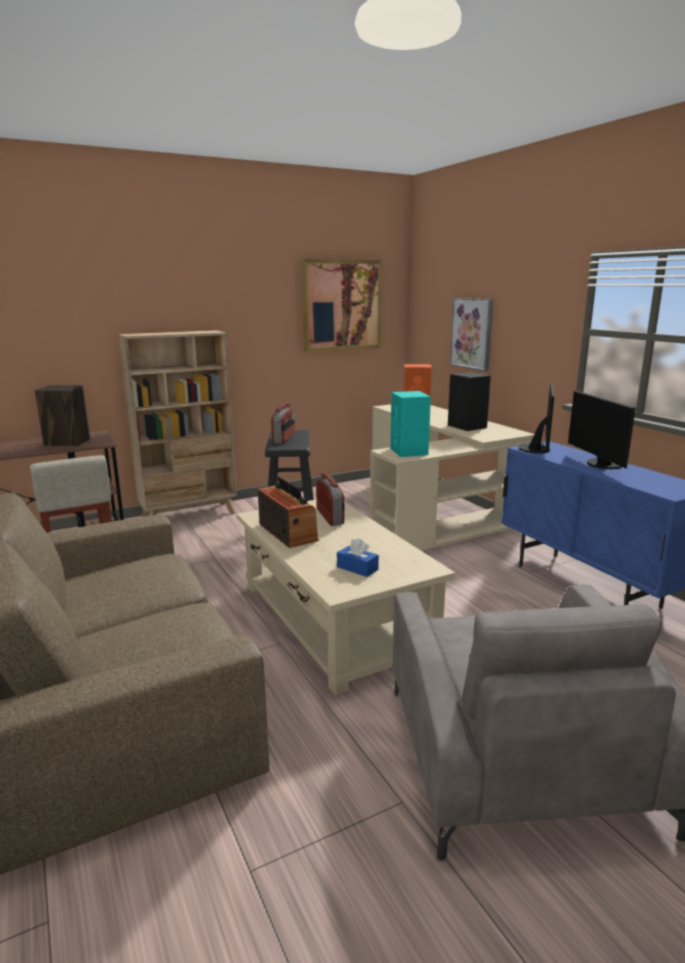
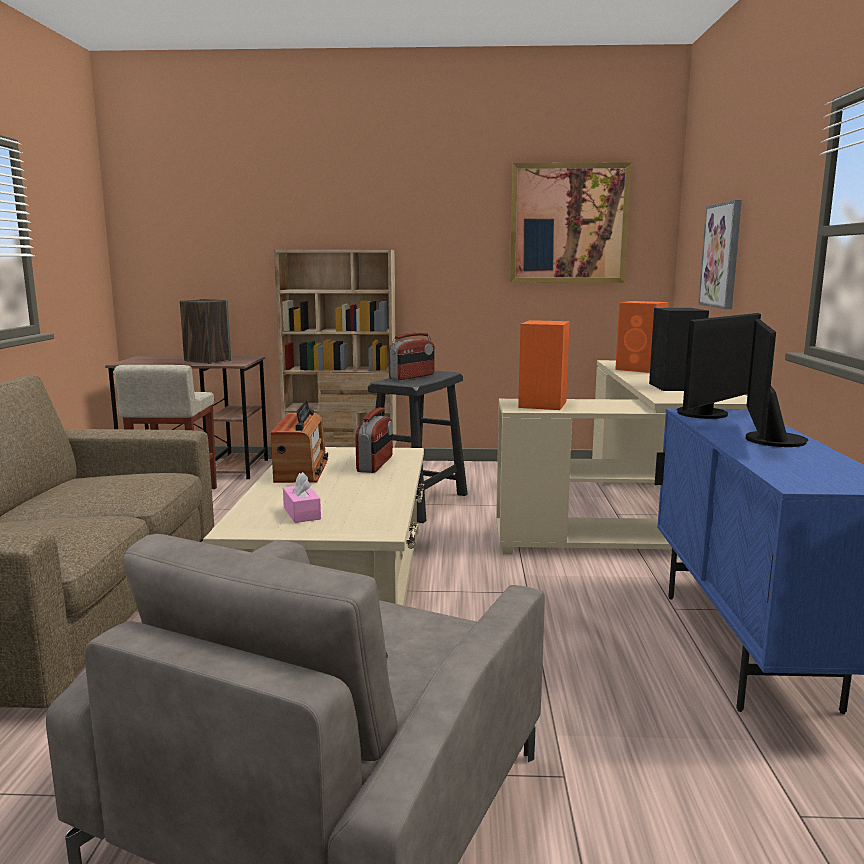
camera: 30 degrees right, 5 degrees down
blue tissue box [337,538,379,577] -> pink tissue box [283,472,321,523]
turquoise speaker [390,391,431,457] -> orange speaker [518,320,570,410]

